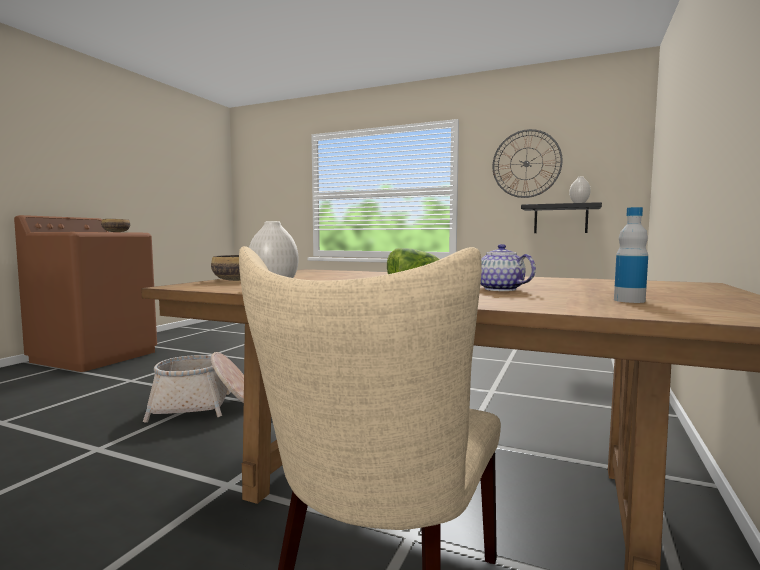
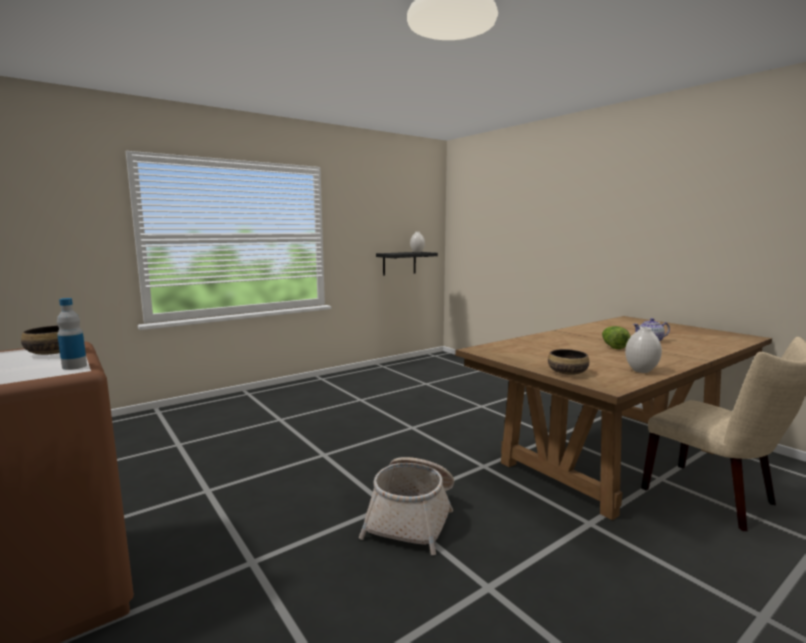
camera: 60 degrees left, 5 degrees up
wall clock [493,129,562,198] -> none
bottle [614,207,648,303] -> bottle moved to [57,298,87,370]

